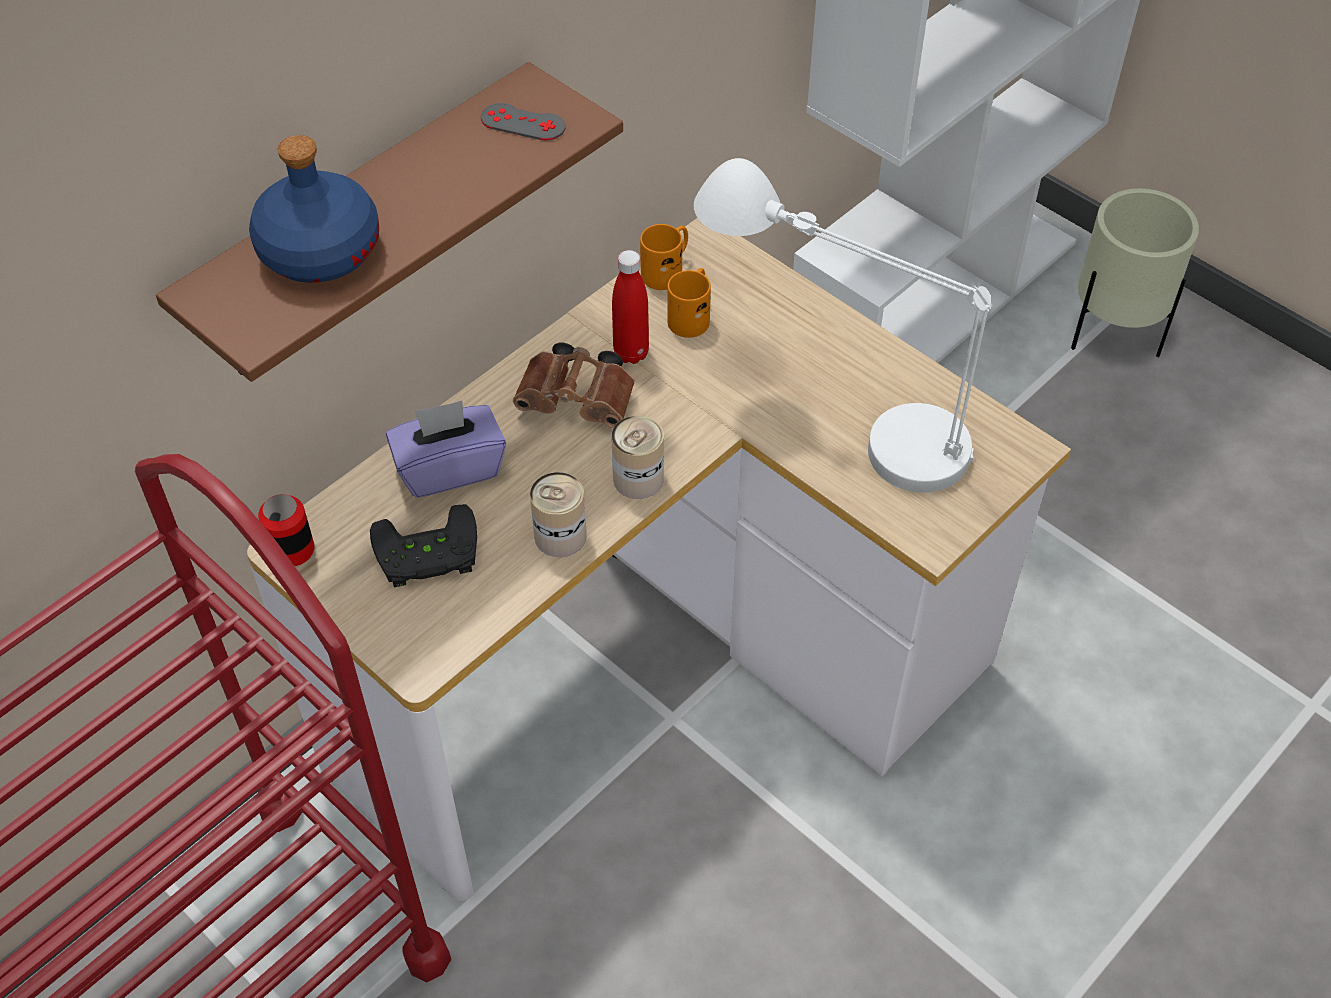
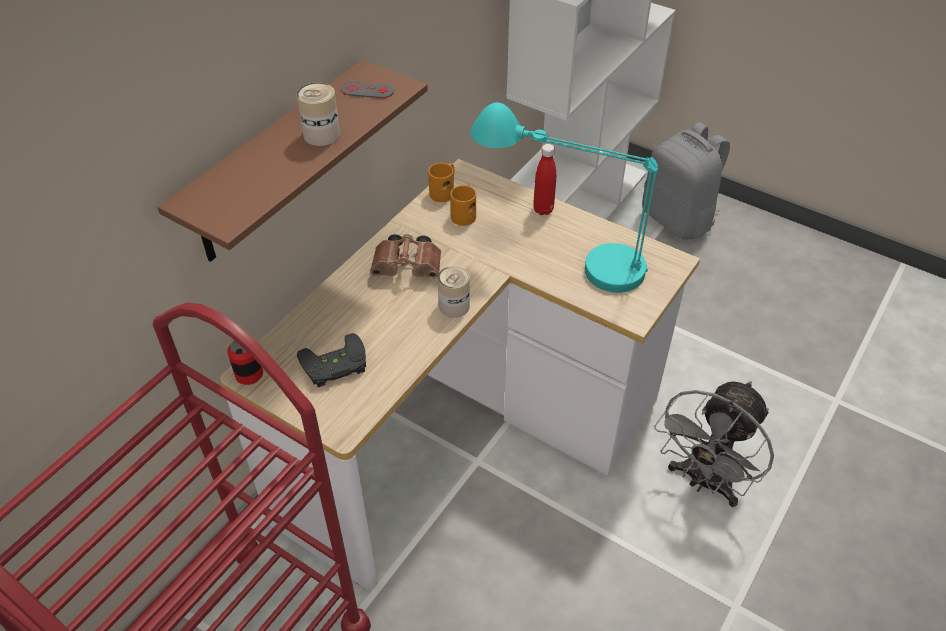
camera: 10 degrees left, 5 degrees down
blue bottle [249,135,379,283] -> none
purple tissue box [386,401,506,498] -> none
can [530,472,587,557] -> can moved to [297,82,340,146]
red bottle [612,250,649,364] -> red bottle moved to [533,144,556,215]
white table lamp [694,158,991,493] -> turquoise table lamp [471,102,658,293]
beige planter [1071,188,1199,358] -> grey backpack [642,122,730,240]
none -> grey fan [654,381,774,507]

